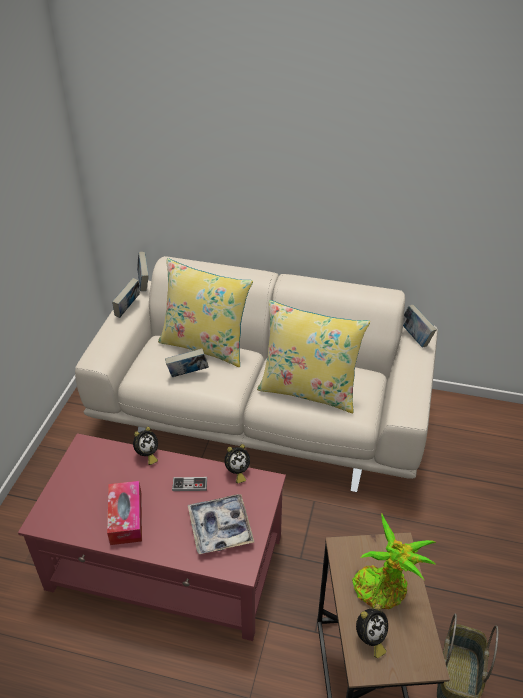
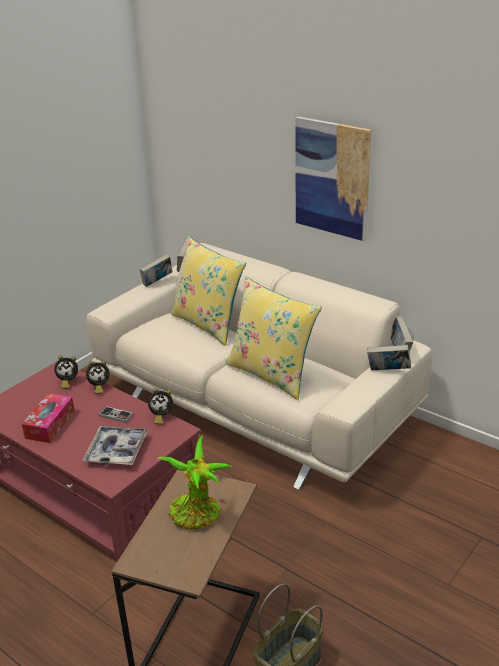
camera: 25 degrees right, 10 degrees down
book [165,348,209,377] -> book moved to [367,345,411,371]
alarm clock [356,604,388,658] -> alarm clock moved to [54,355,78,389]
none -> picture [295,117,371,241]

